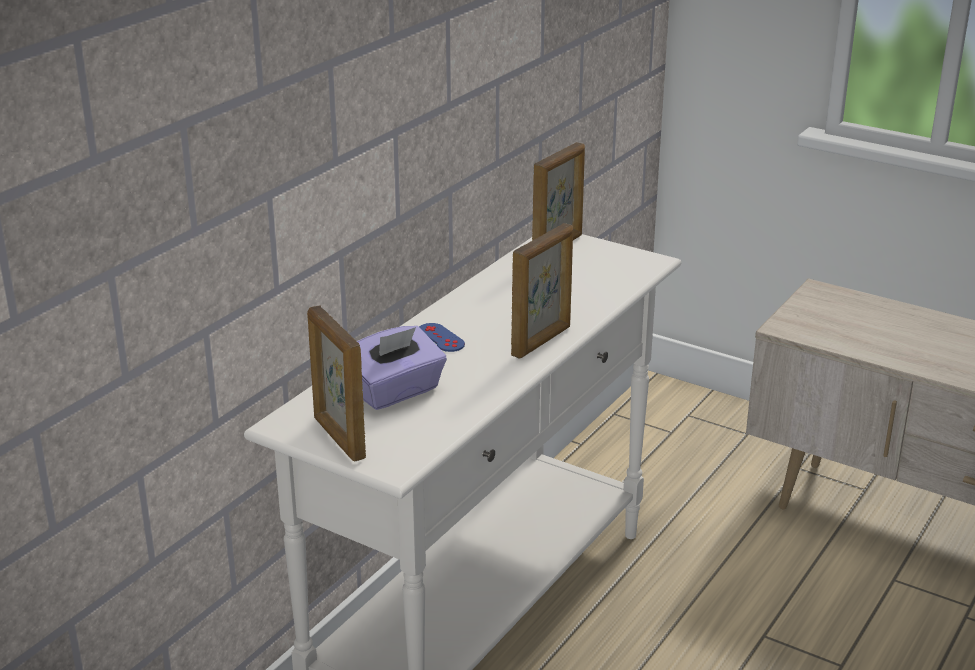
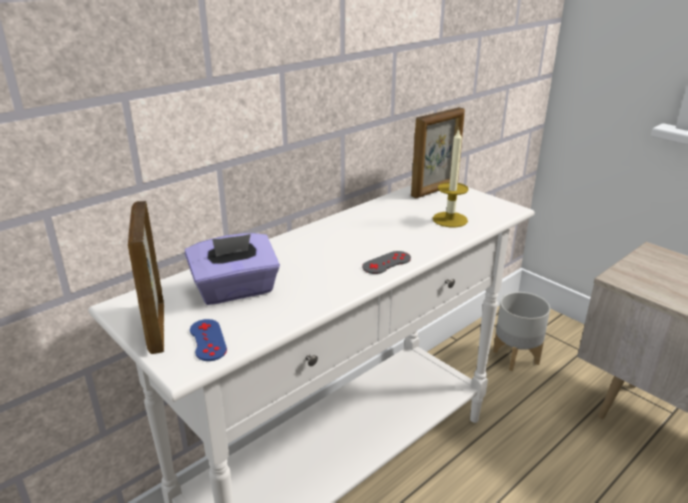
camera: 15 degrees right, 0 degrees up
blue game controller [419,323,465,352] -> blue game controller moved to [190,319,227,361]
picture frame [511,223,573,359] -> grey game controller [362,251,411,274]
none -> candle [433,128,469,227]
none -> grey planter [493,292,550,371]

